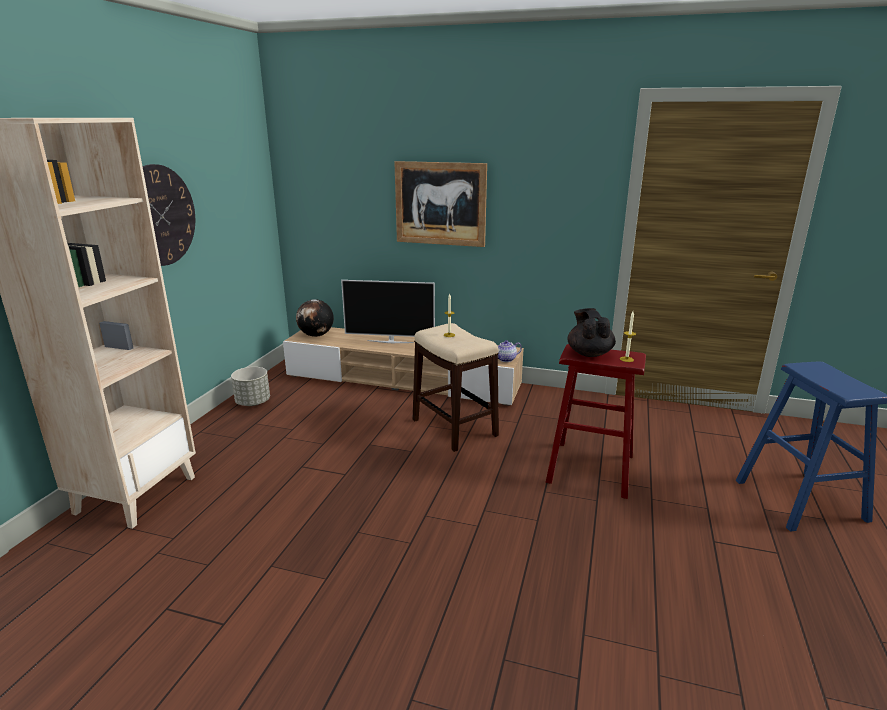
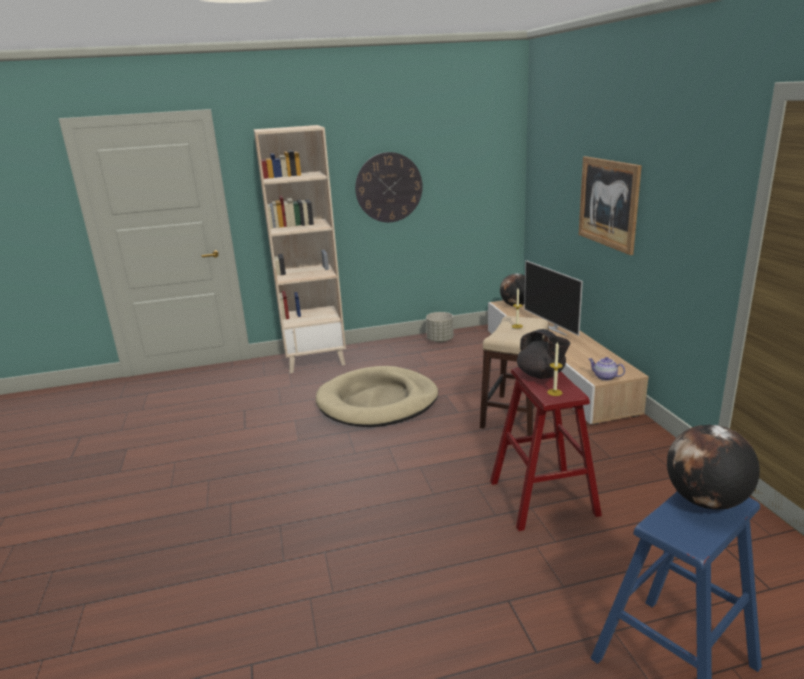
camera: 60 degrees right, 0 degrees up
black teapot [567,308,616,357] -> black teapot turned 90 degrees clockwise [517,329,570,379]
none -> beige dog bed [316,366,438,427]
none -> globe [667,425,760,510]

